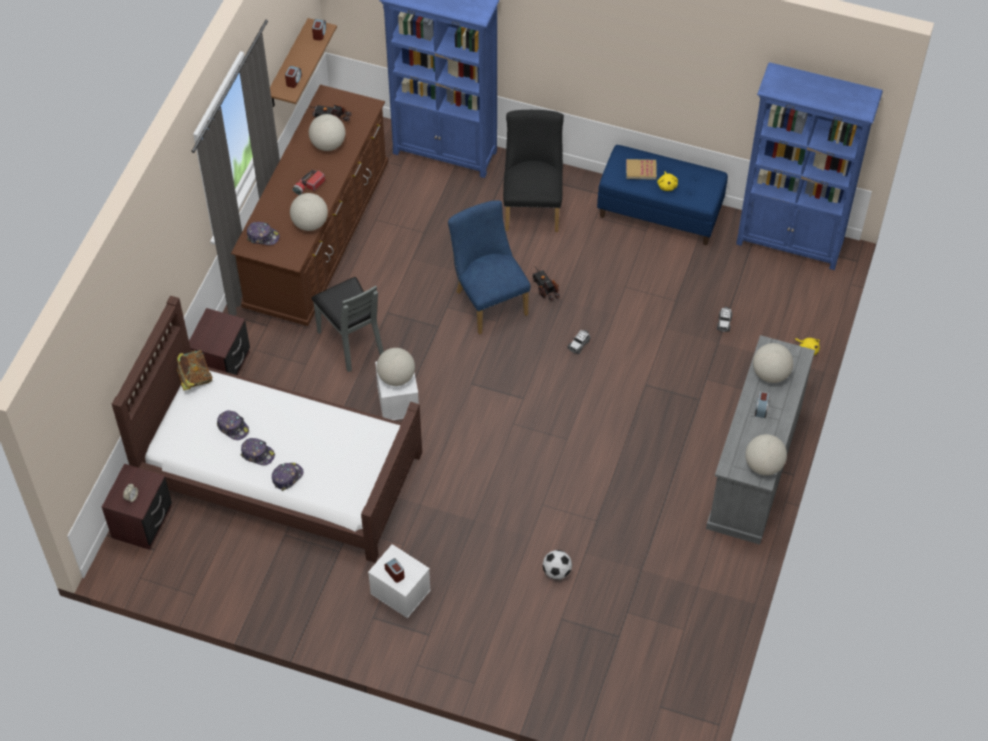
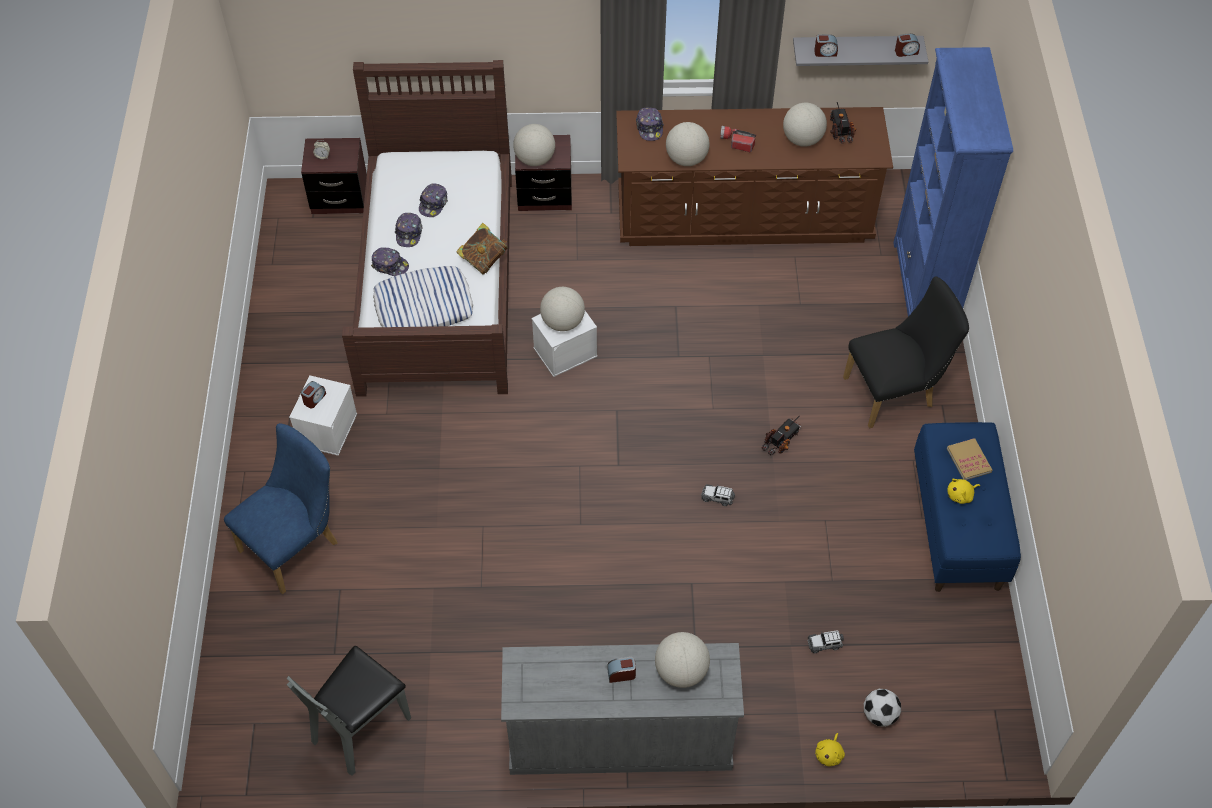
camera: 70 degrees right, 0 degrees up
book [177,350,212,391] -> book moved to [456,223,508,275]
brown shelf [270,18,337,107] -> grey shelf [793,36,929,66]
grey chair [311,277,384,372] -> grey chair moved to [286,646,411,776]
blue chair [448,200,531,334] -> blue chair moved to [224,423,338,594]
football [542,550,572,580] -> football moved to [864,689,901,727]
blue bookcase [736,62,883,270] -> none
globe [745,434,787,476] -> globe moved to [513,124,555,166]
none -> pillow [373,266,473,327]

